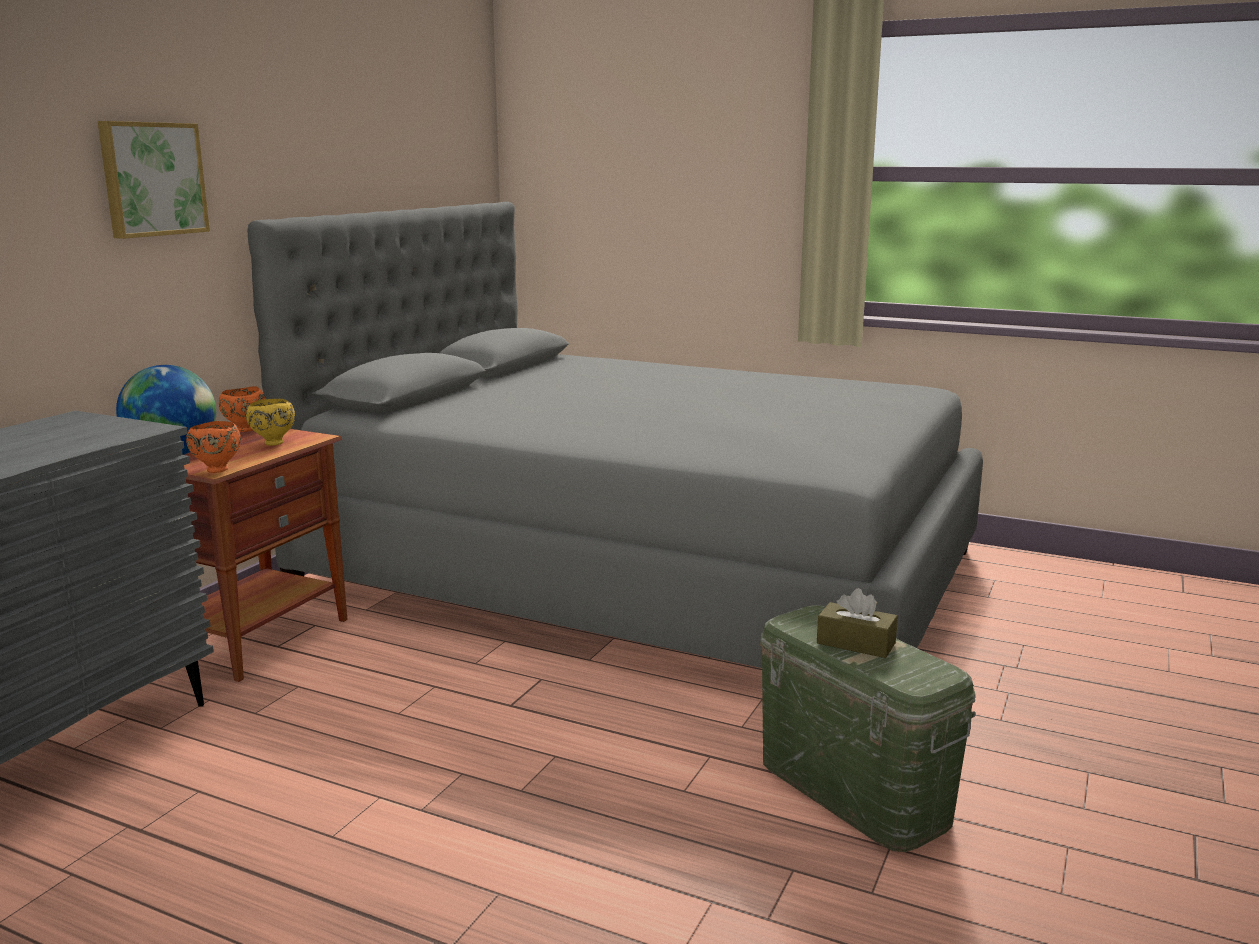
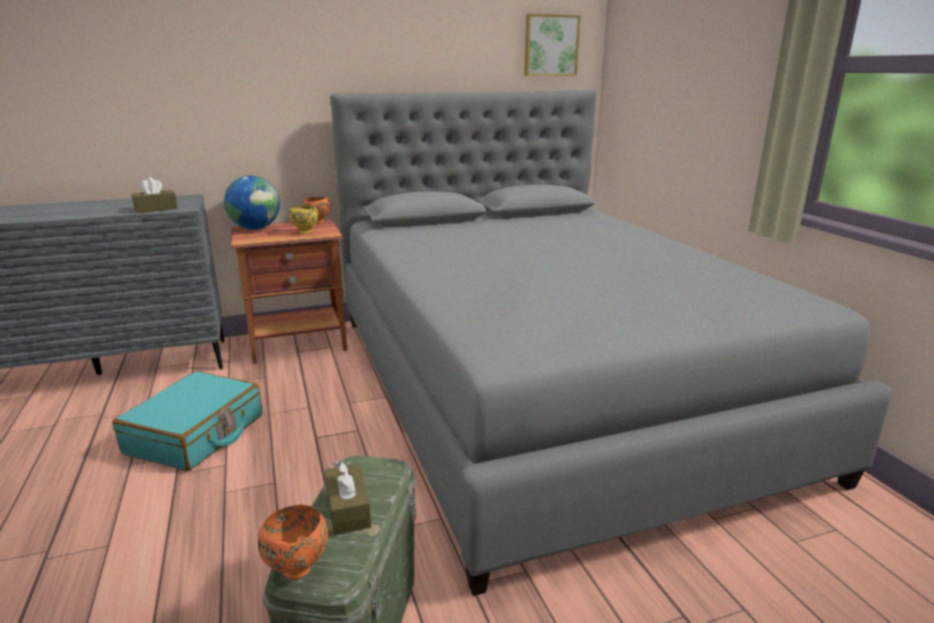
camera: 45 degrees right, 5 degrees up
picture [98,121,210,239] -> picture moved to [524,14,581,76]
orange bowl [186,421,241,473] -> orange bowl moved to [258,505,328,580]
none -> turquoise suitcase [112,371,263,471]
none -> brown tissue box [131,177,178,213]

